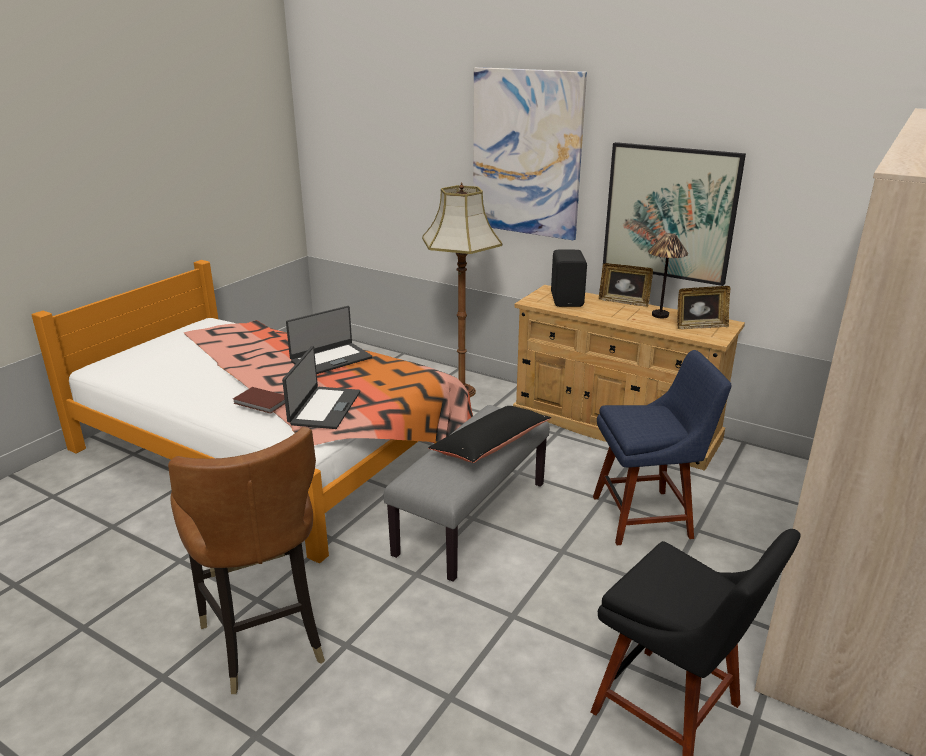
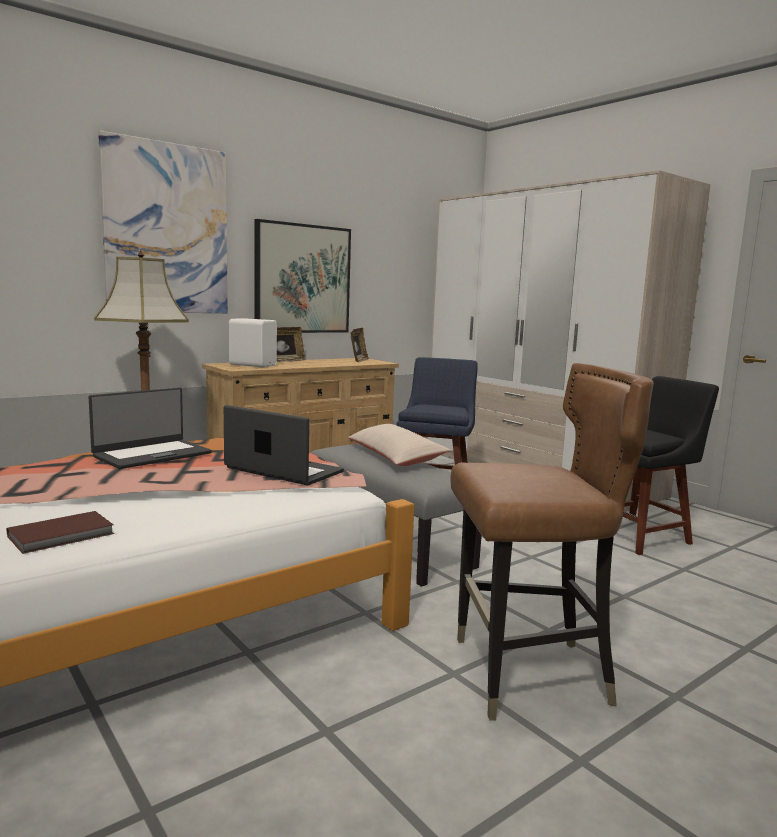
camera: 70 degrees left, 15 degrees down
brown book [233,387,285,414] -> brown book moved to [7,511,114,554]
laptop [286,306,372,374] -> laptop turned 60 degrees clockwise [89,387,212,469]
black pillow [428,406,551,463] -> beige pillow [348,424,451,466]
black speaker [551,250,587,307] -> white speaker [229,318,277,367]
table lamp [648,233,688,319] -> none

